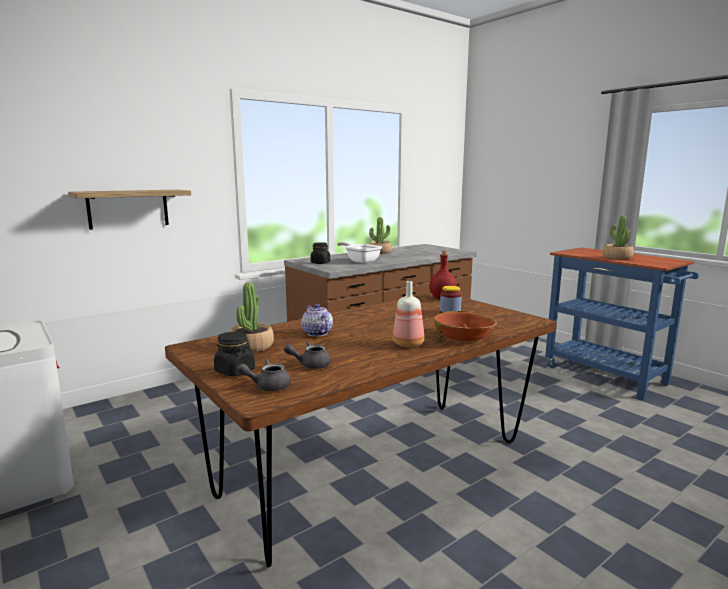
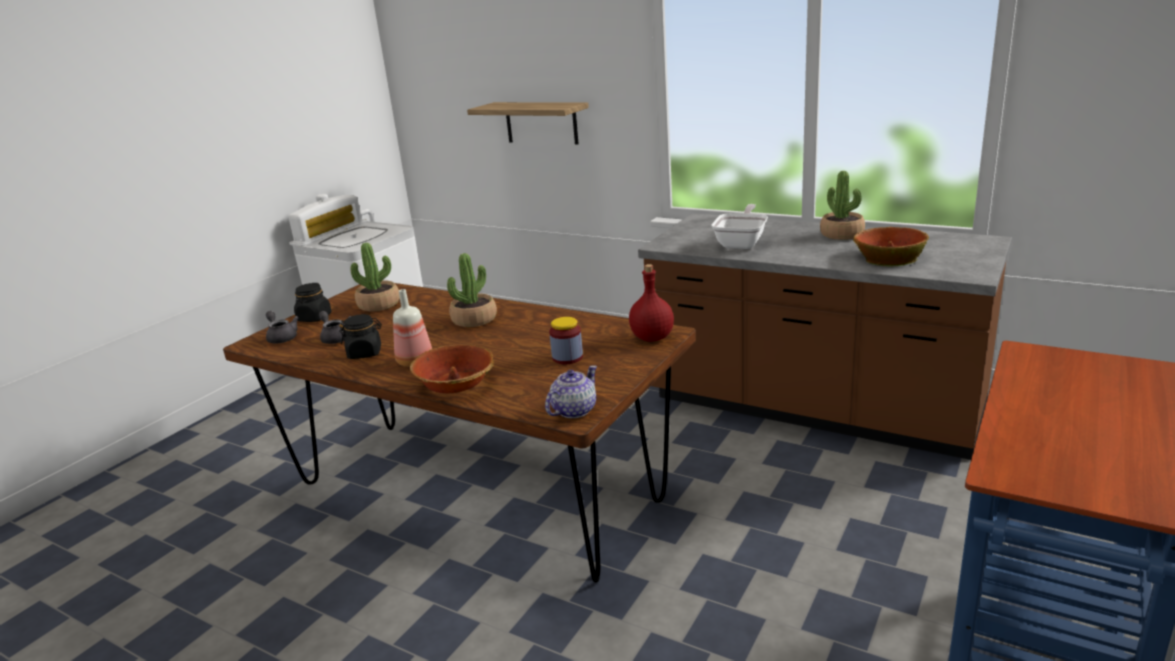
camera: 70 degrees right, 10 degrees up
teapot [301,304,333,337] -> teapot moved to [545,365,597,418]
black jar [311,242,330,264] -> black jar moved to [339,314,382,359]
potted plant [603,216,634,259] -> potted plant moved to [447,253,497,327]
none -> bowl [853,227,929,267]

